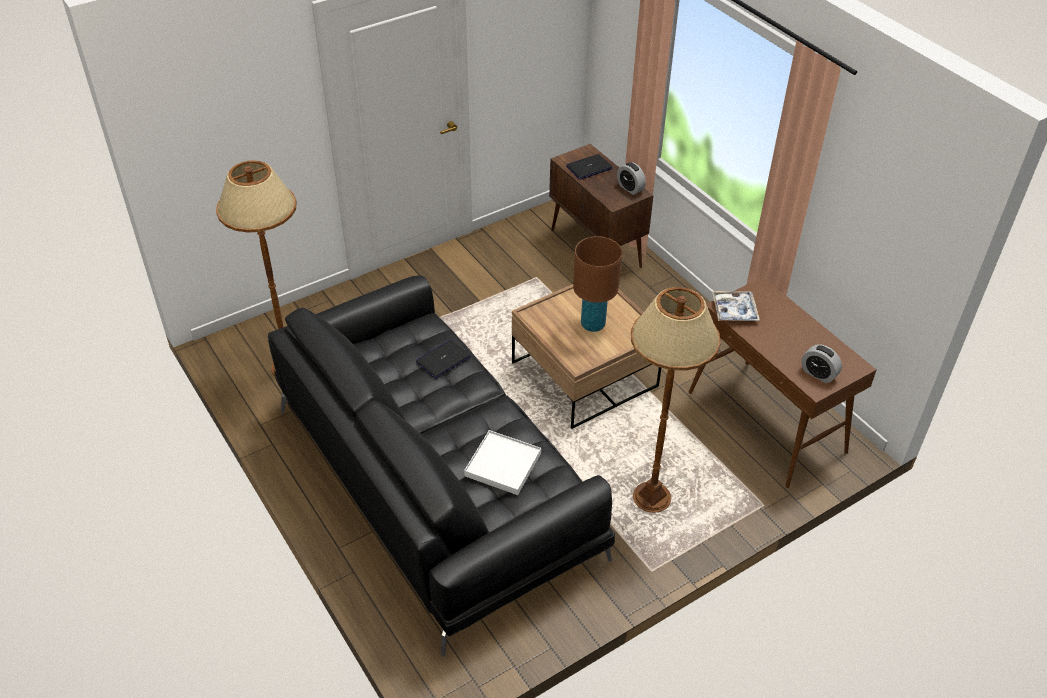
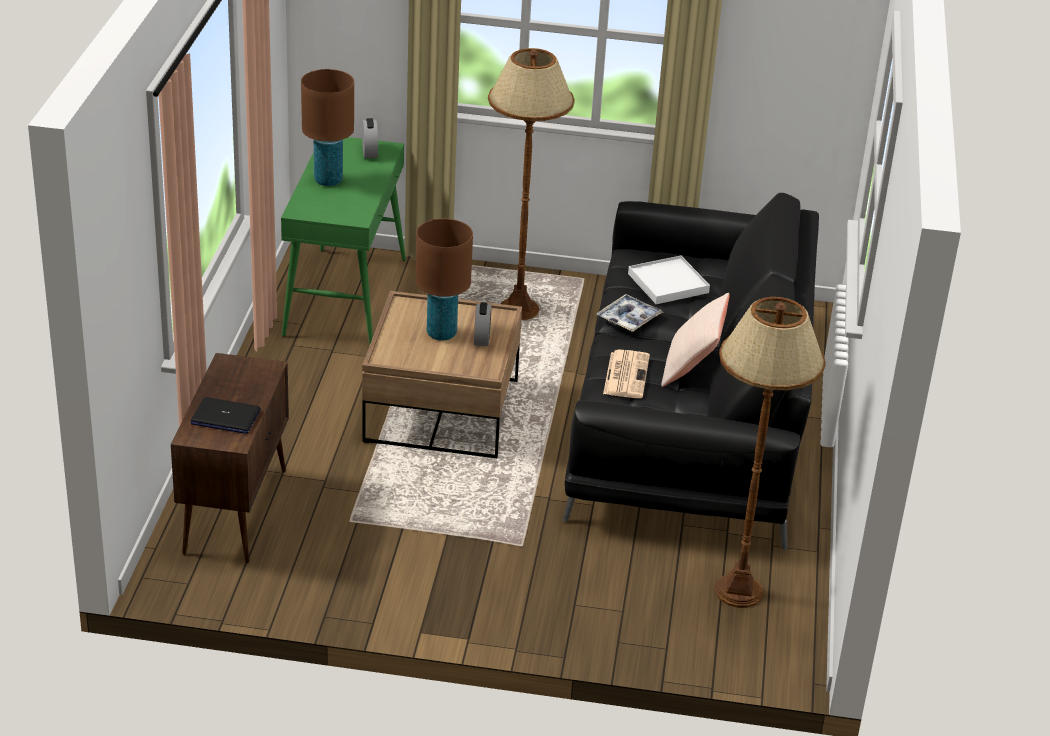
camera: 140 degrees left, 10 degrees down
laptop [416,340,471,379] -> newspaper [603,349,650,398]
alarm clock [617,162,646,195] -> alarm clock moved to [474,302,491,346]
brown console table [689,277,876,488] -> green console table [281,137,406,345]
tray [712,291,760,321] -> tray moved to [596,294,663,332]
none -> brown table lamp [301,69,354,186]
none -> beige pillow [661,293,730,387]

